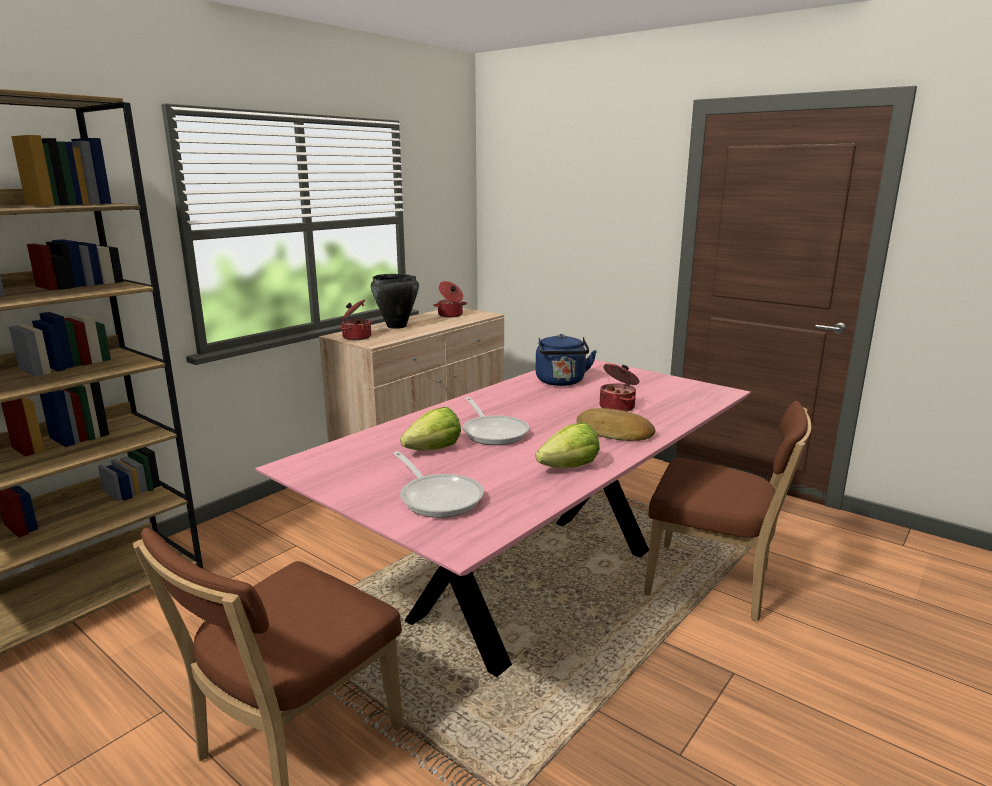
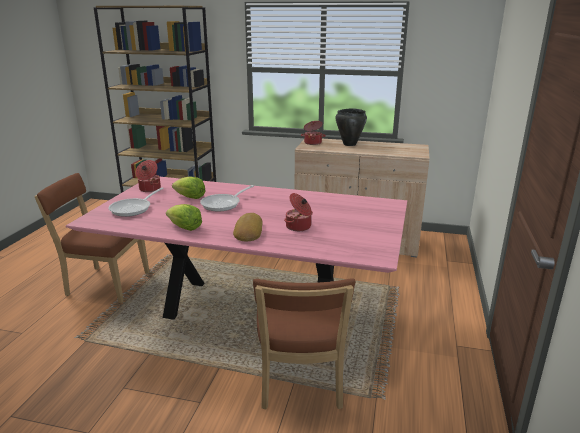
camera: 65 degrees right, 5 degrees up
cooking pot [433,281,467,317] -> cooking pot moved to [135,160,161,192]
blue kettle [535,334,597,386] -> none

